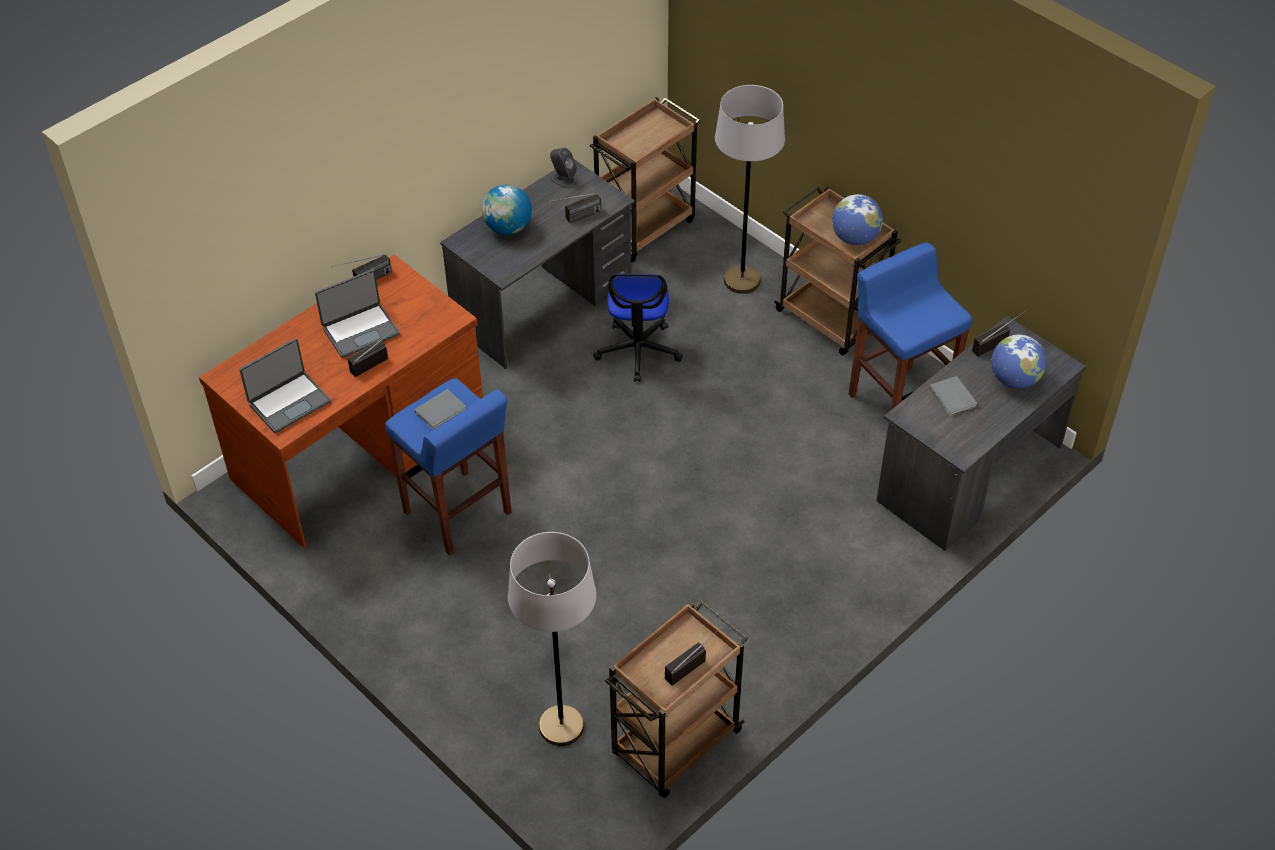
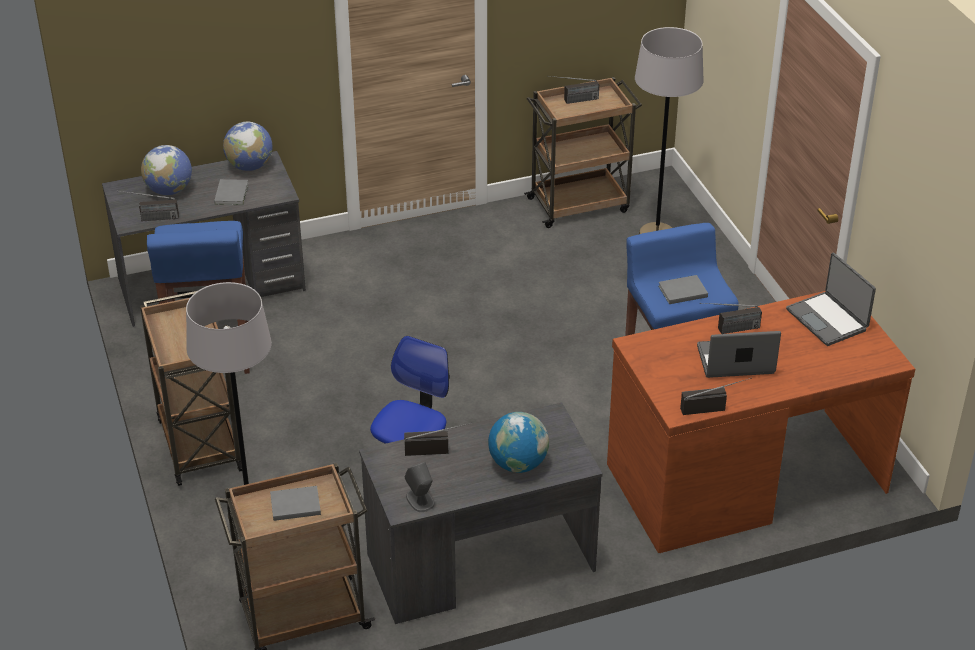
camera: 155 degrees left, 10 degrees down
laptop [239,338,331,433] -> laptop turned 105 degrees counterclockwise [786,253,876,346]
globe [832,194,883,245] -> globe moved to [223,122,273,171]
none -> grey book [270,486,321,521]

